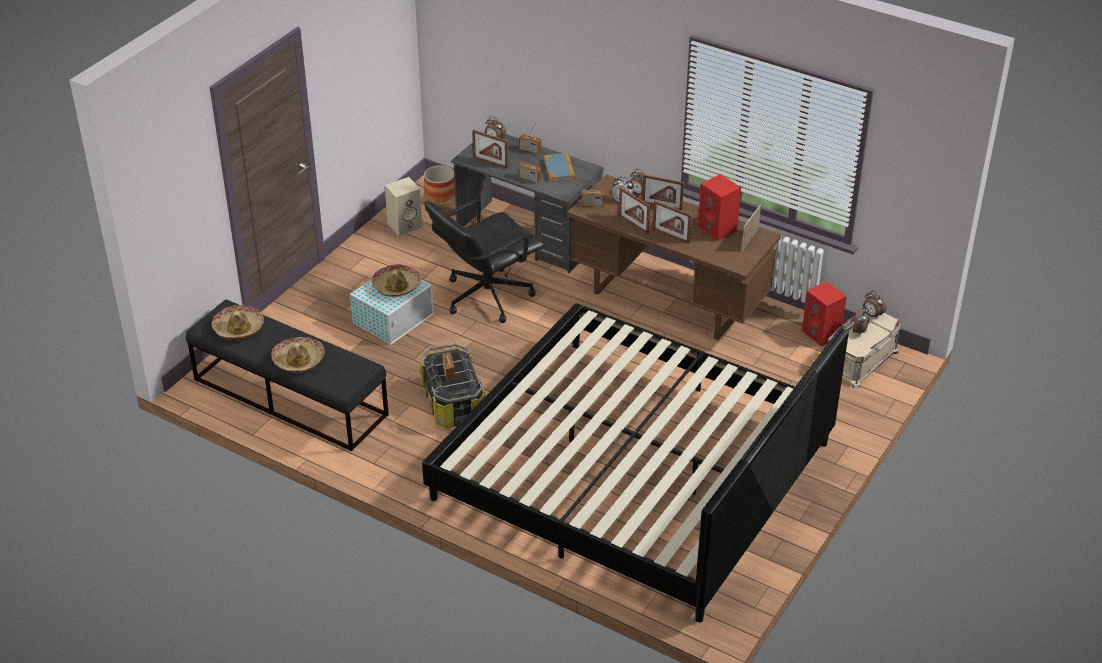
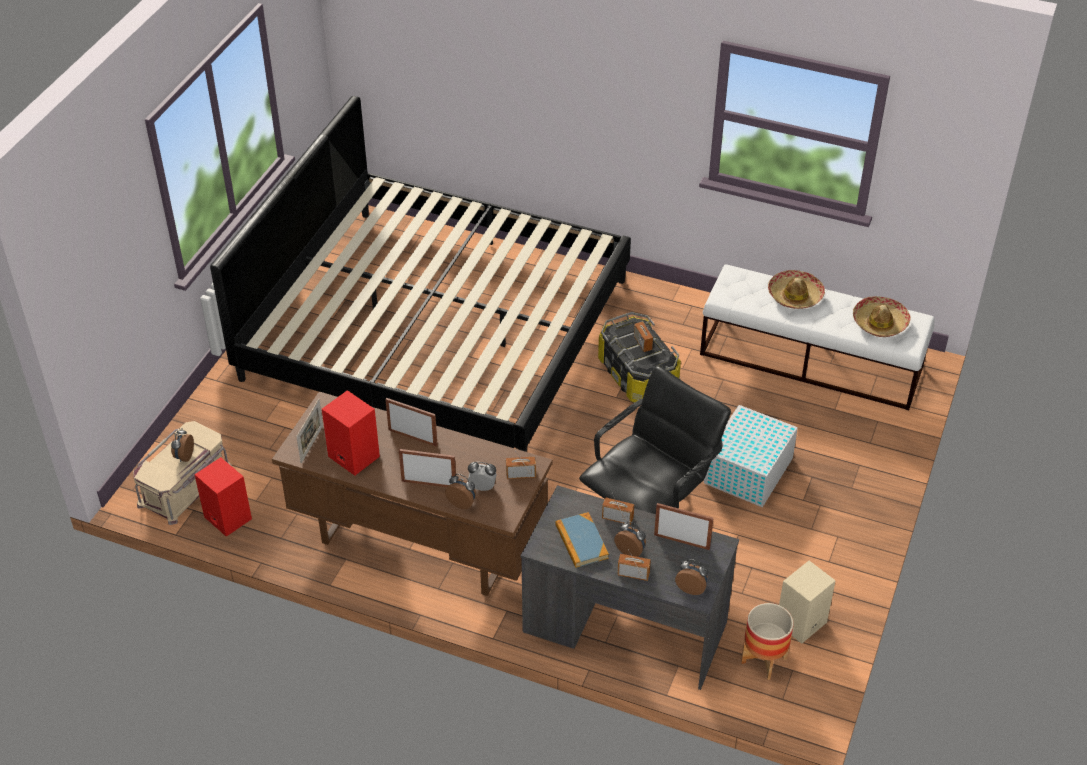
camera: 170 degrees right, 5 degrees up
black bench [186,300,389,451] -> white bench [700,264,935,411]
hat [372,264,421,297] -> none
picture frame [619,187,650,234] -> none
alarm clock [863,291,886,318] -> alarm clock moved to [614,521,646,557]

